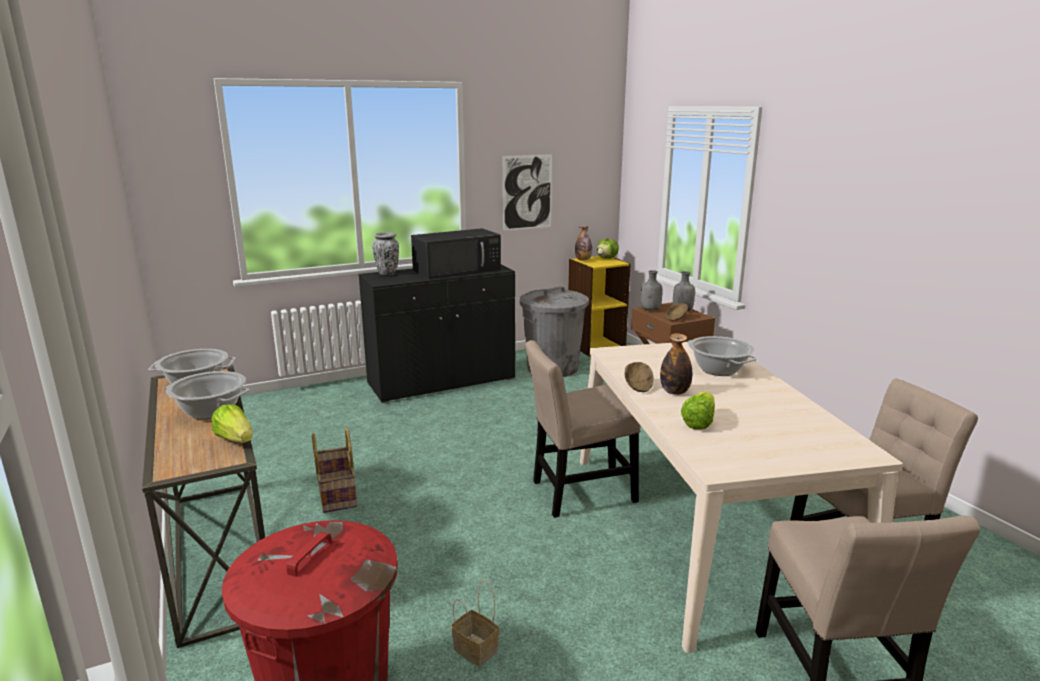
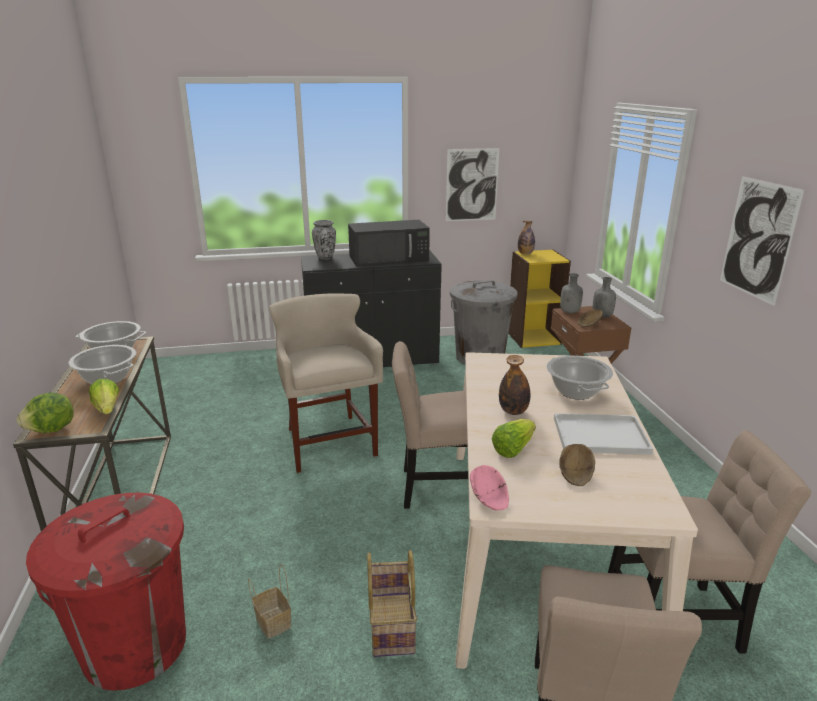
camera: 15 degrees right, 5 degrees up
basket [312,428,357,513] -> basket moved to [367,550,417,657]
lettuce [597,238,619,259] -> lettuce moved to [17,393,74,433]
brown bowl [625,362,653,392] -> brown bowl moved to [559,444,595,486]
none -> beige stool [269,293,383,473]
none -> pink bowl [470,465,509,511]
none -> white tray [554,413,653,455]
none -> picture [720,176,805,306]

